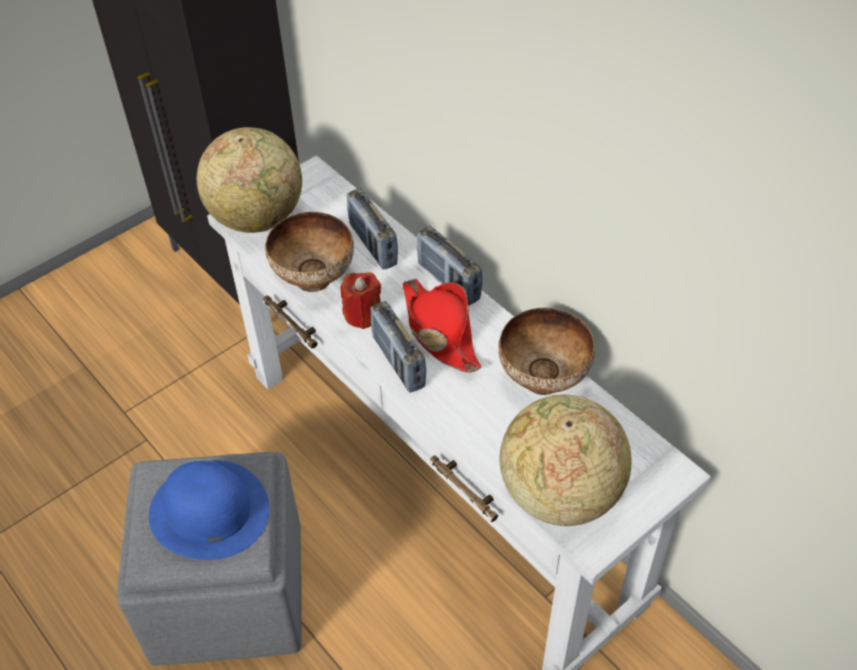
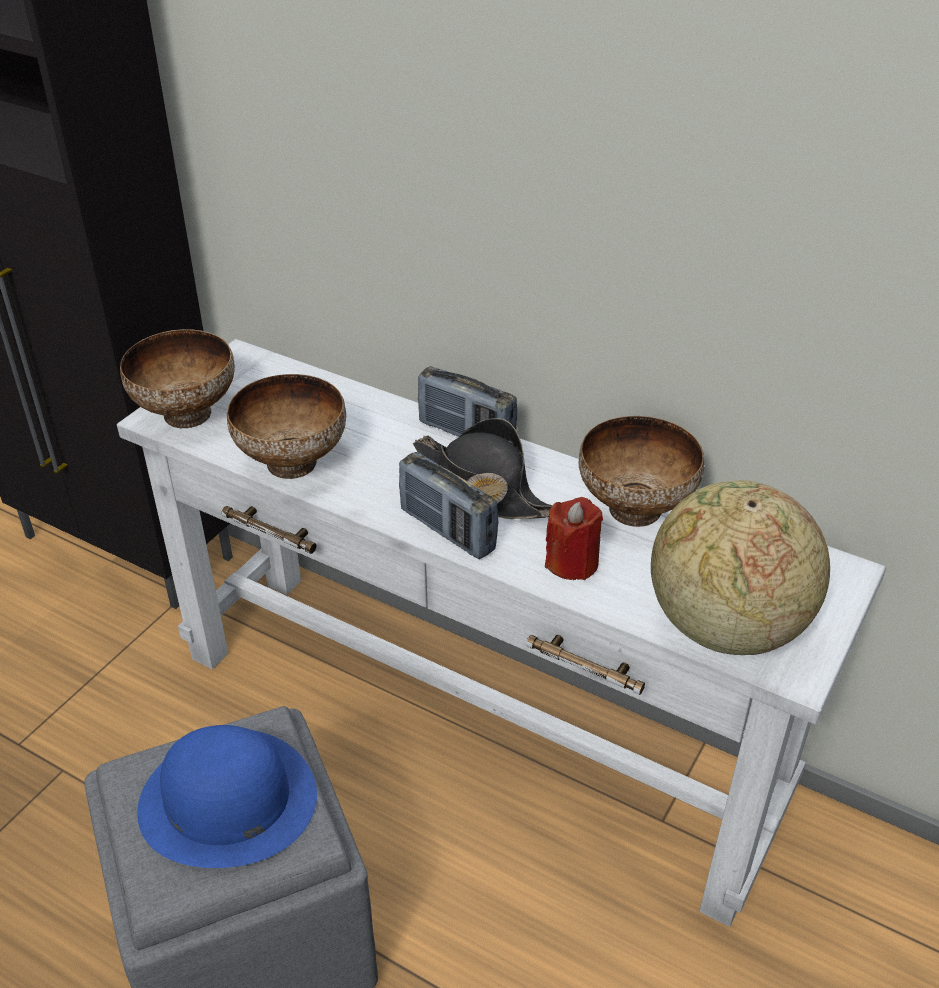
camera: 20 degrees left, 10 degrees down
globe [197,127,302,233] -> bowl [120,329,235,428]
red candle [340,272,381,329] -> red candle moved to [545,497,603,580]
radio [347,189,398,270] -> none
red hat [403,279,482,372] -> black hat [413,418,552,519]

